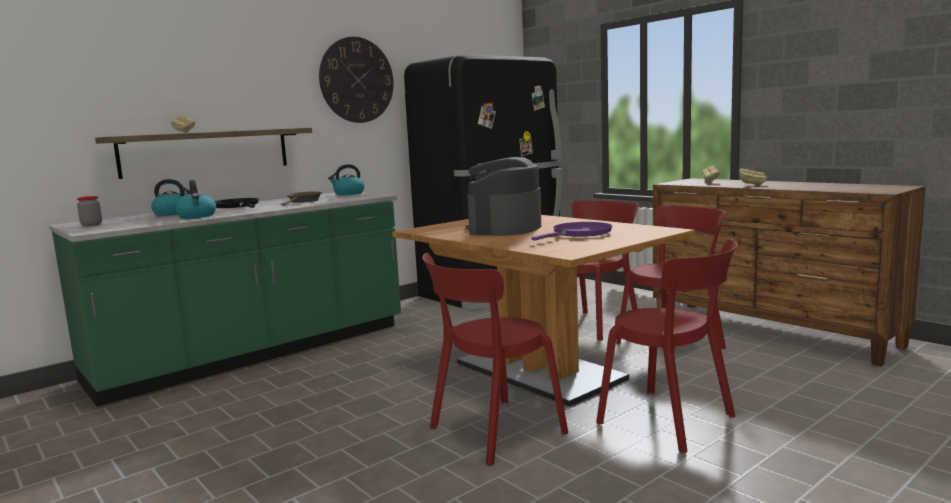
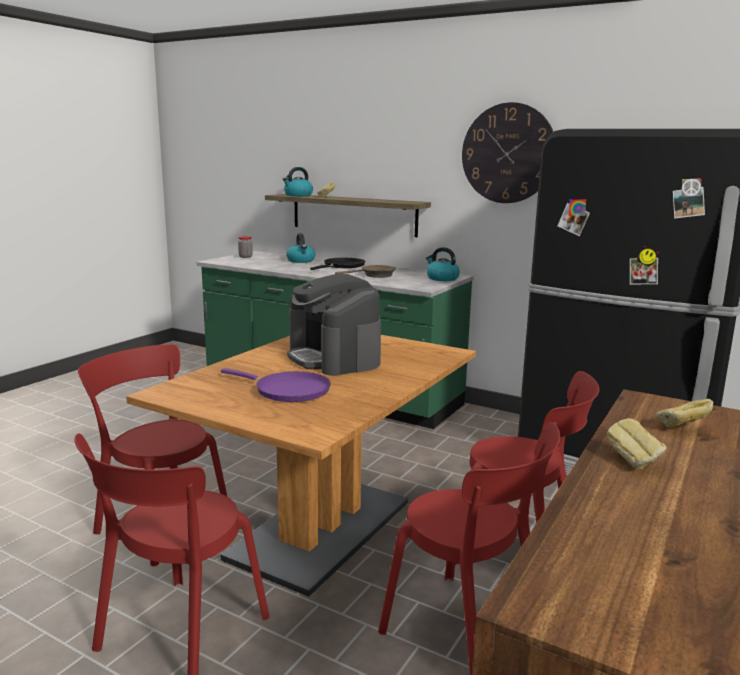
camera: 70 degrees right, 5 degrees up
kettle [175,180,216,218] -> kettle moved to [283,167,313,196]
coffee machine [466,157,541,236] -> coffee machine turned 120 degrees counterclockwise [287,274,381,376]

